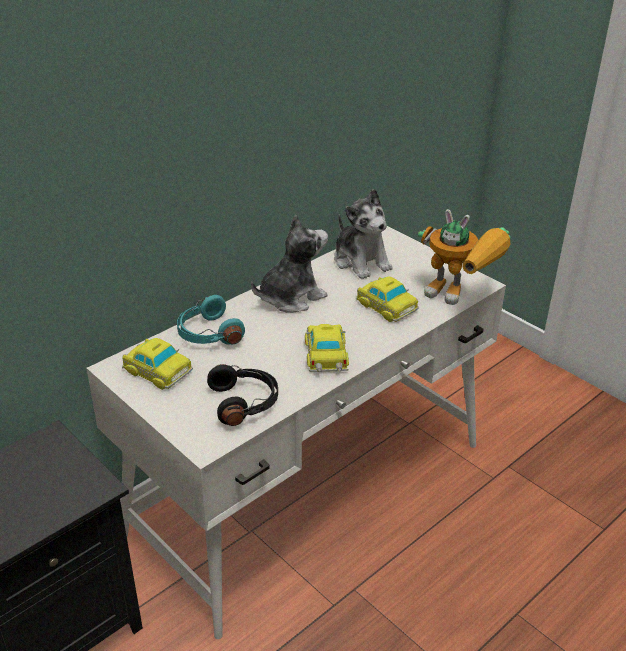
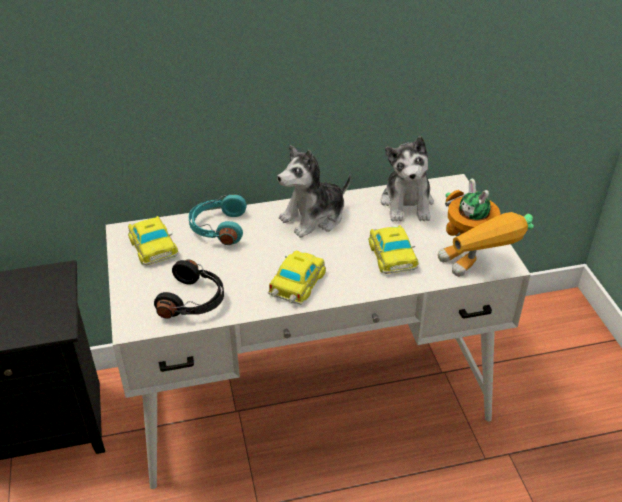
camera: 30 degrees right, 5 degrees up
plush toy [251,215,328,313] -> plush toy turned 150 degrees clockwise [277,145,351,238]

